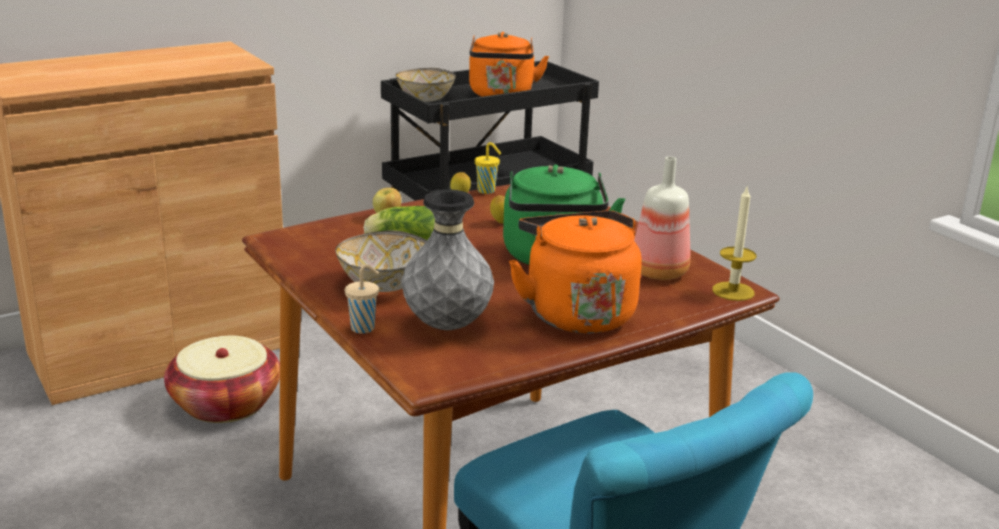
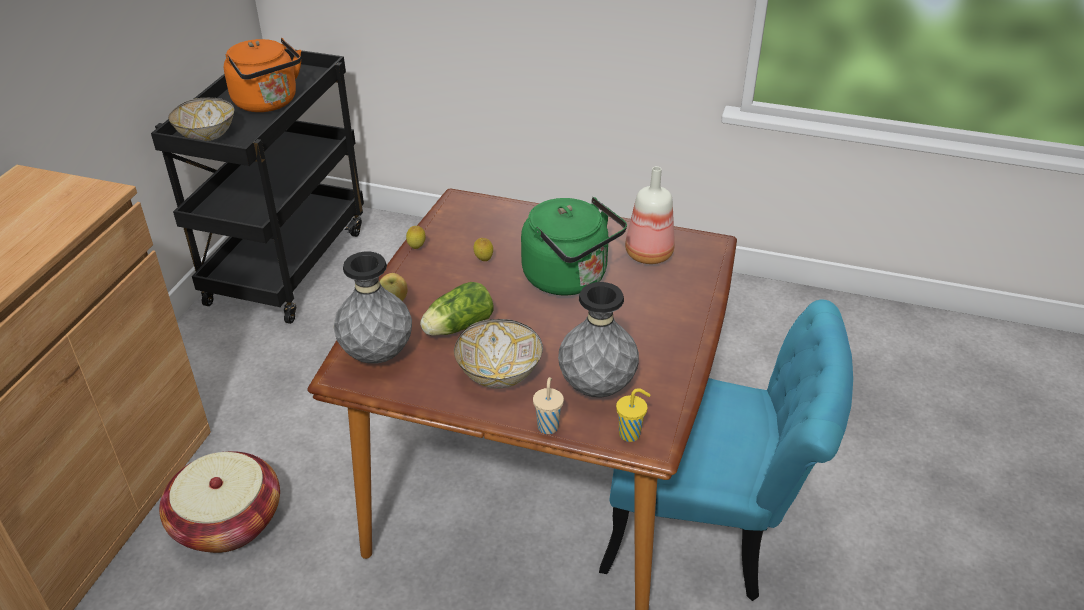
camera: 40 degrees left, 15 degrees up
yellow cup [475,142,501,194] -> yellow cup moved to [616,388,651,442]
orange kettle [509,211,642,334] -> none
candle [712,187,756,301] -> none
none -> grey vase [333,252,412,364]

